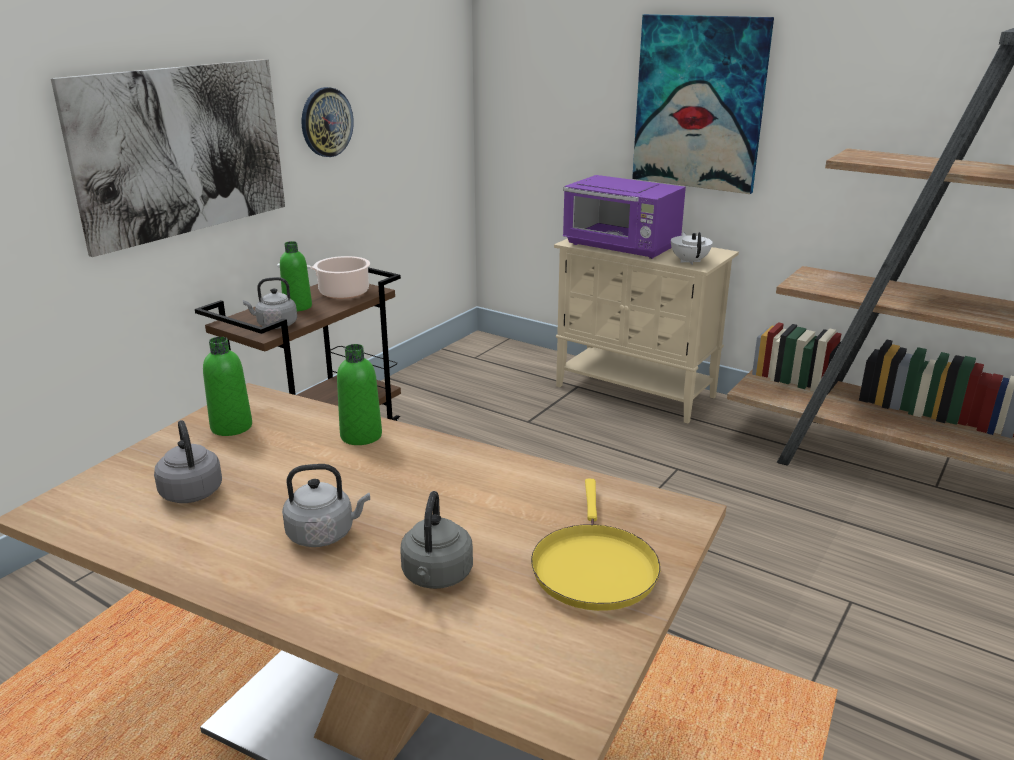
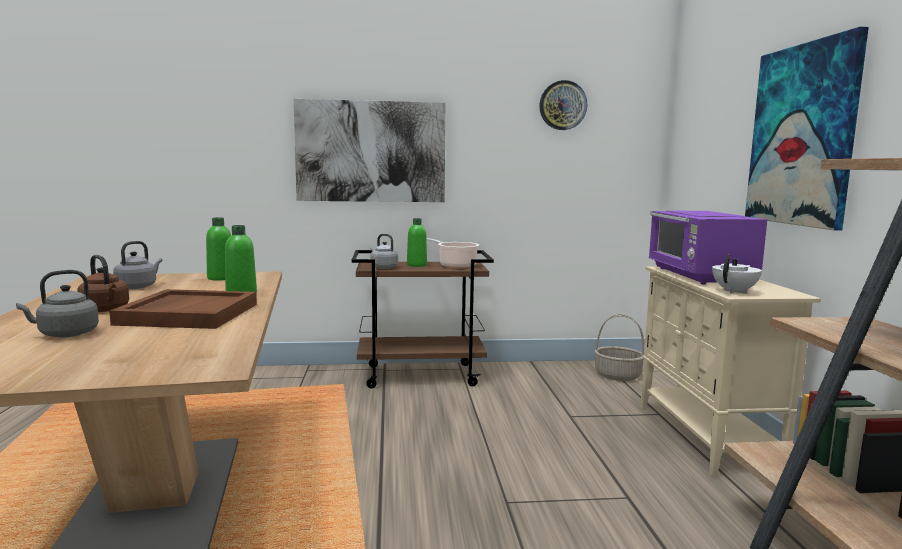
camera: 50 degrees right, 15 degrees down
grey kettle [282,464,370,547] -> brown kettle [77,255,129,312]
wall clock [302,87,354,157] -> wall clock moved to [539,80,587,130]
yellow frying pan [531,479,660,611] -> none
none -> brown tray [109,289,257,329]
none -> basket [595,314,644,381]

